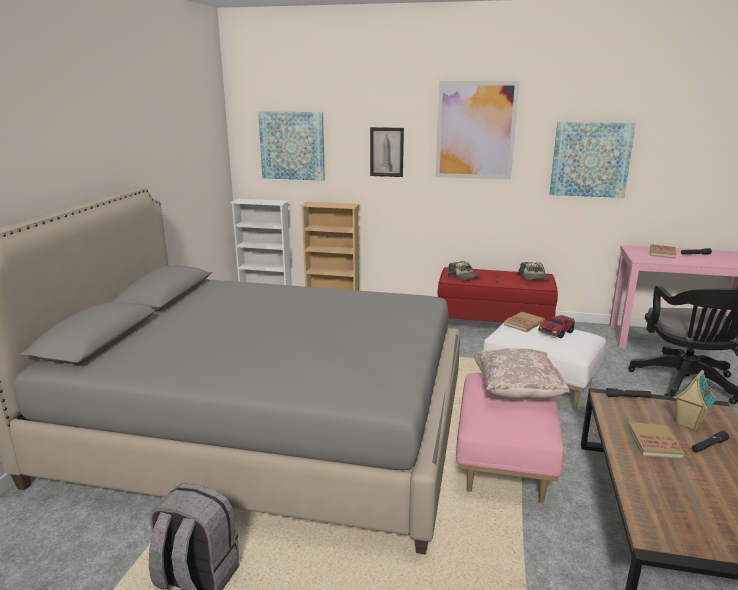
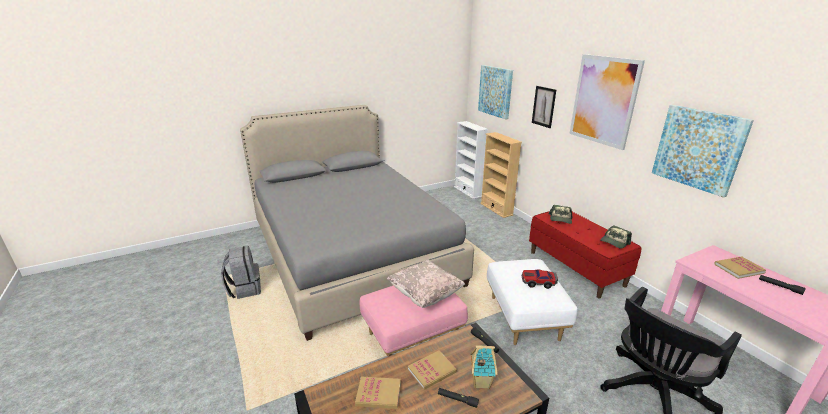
camera: 50 degrees right, 5 degrees up
book [504,312,545,332] -> book moved to [355,376,401,409]

